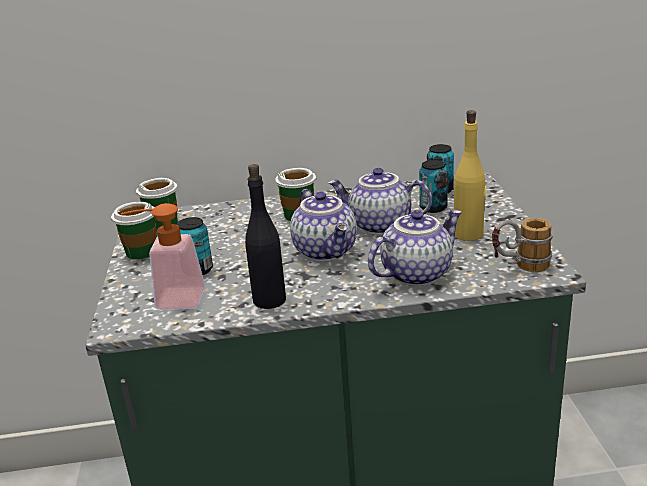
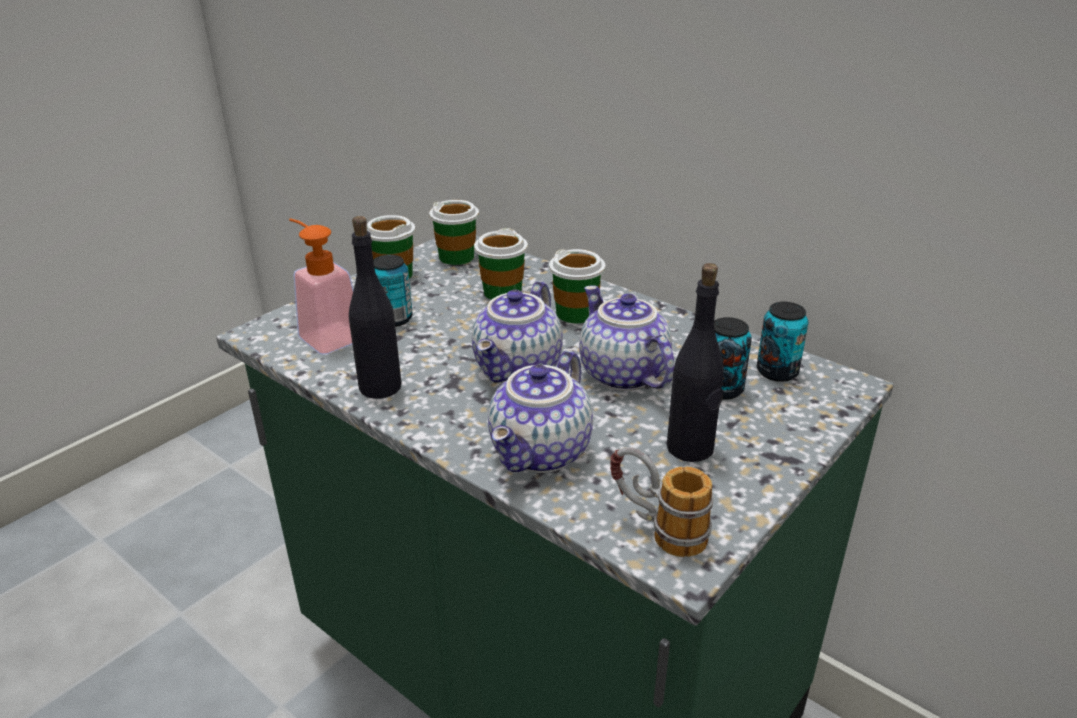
camera: 45 degrees right, 5 degrees up
teapot [368,210,462,286] -> teapot turned 105 degrees clockwise [488,350,593,473]
yellow bottle [454,110,486,241] -> black bottle [667,263,724,462]
none -> cup [474,228,528,300]

